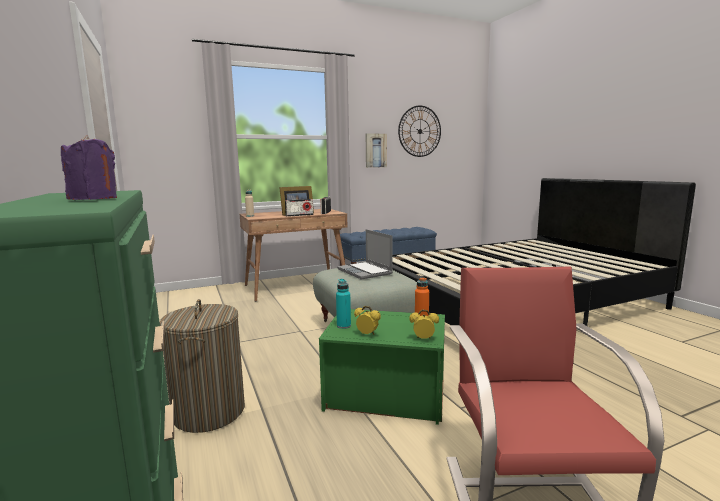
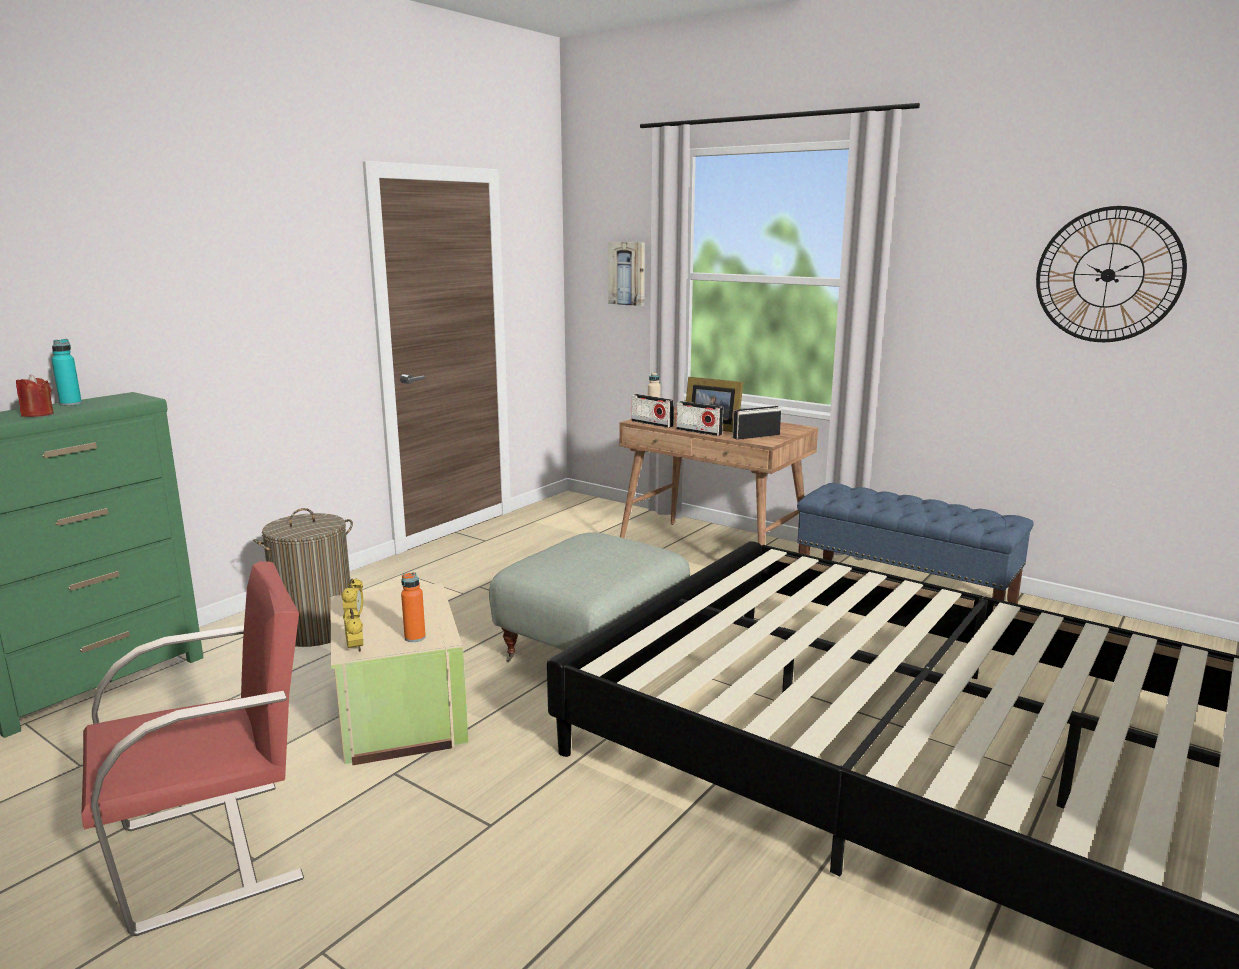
camera: 60 degrees right, 5 degrees up
purple candle [61,135,117,200] -> red candle [16,374,54,417]
green storage box [319,309,445,425] -> beige storage box [330,583,469,766]
turquoise bottle [336,279,351,329] -> turquoise bottle moved to [51,339,82,406]
laptop [337,229,393,280] -> none
picture [366,133,387,168] -> picture moved to [608,242,645,306]
none -> radio [632,394,674,428]

